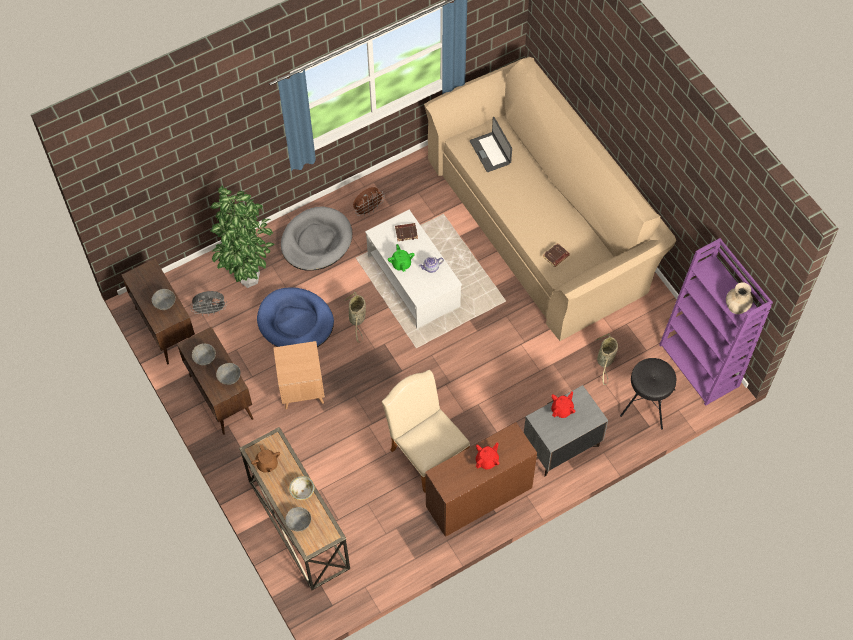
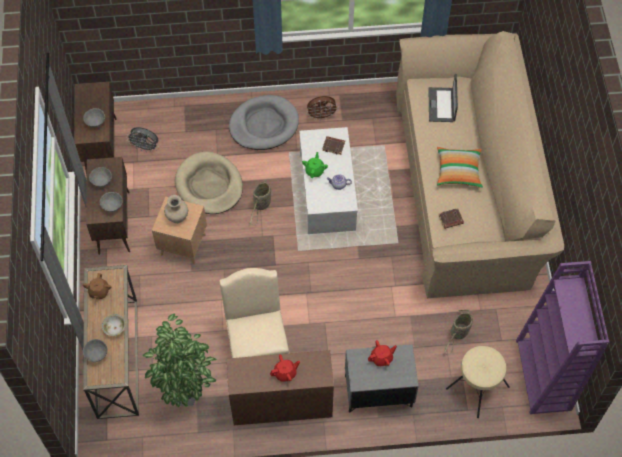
camera: 25 degrees right, 0 degrees up
potted plant [210,186,275,288] -> potted plant moved to [143,313,217,407]
blue dog bed [257,287,334,347] -> beige dog bed [175,151,243,214]
black stool [620,358,676,430] -> beige stool [446,346,510,418]
beige vase [726,282,753,314] -> beige vase moved to [164,195,188,223]
none -> pillow [437,147,483,188]

